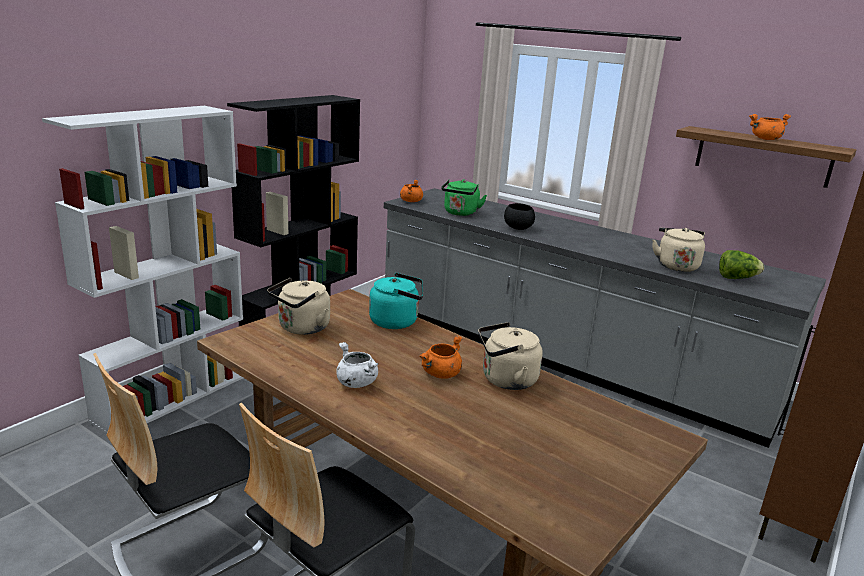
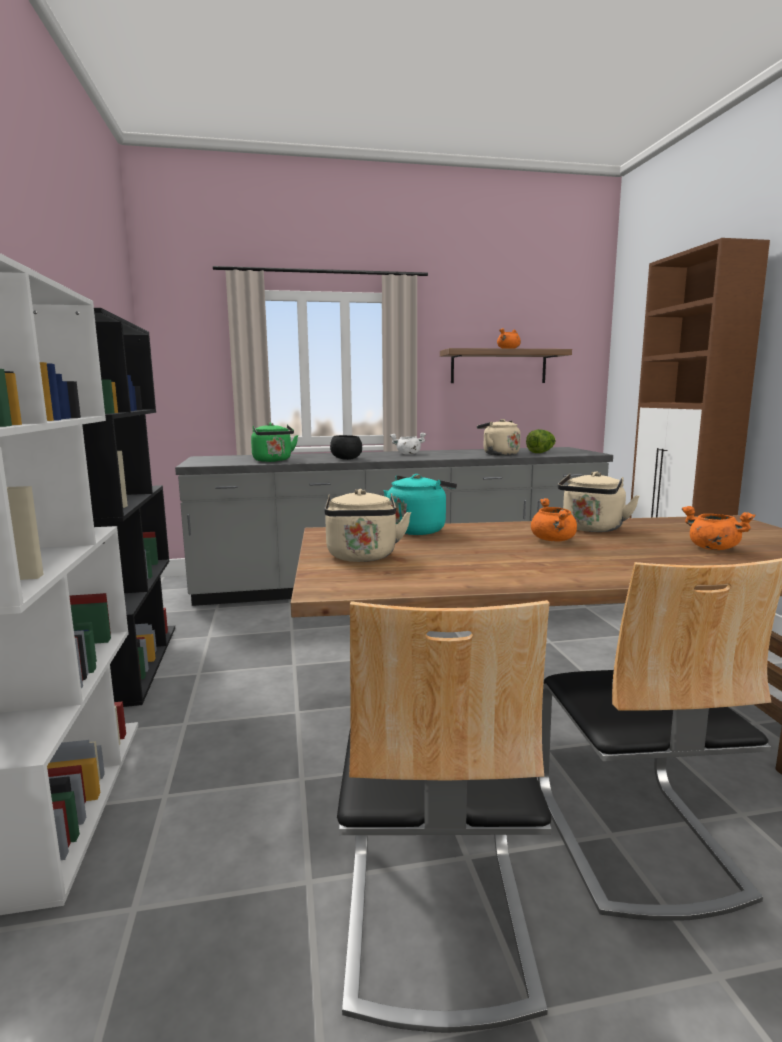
camera: 45 degrees left, 10 degrees down
white cooking pot [336,342,378,388] -> white cooking pot moved to [390,433,426,455]
orange cooking pot [400,180,423,202] -> orange cooking pot moved to [682,506,756,550]

